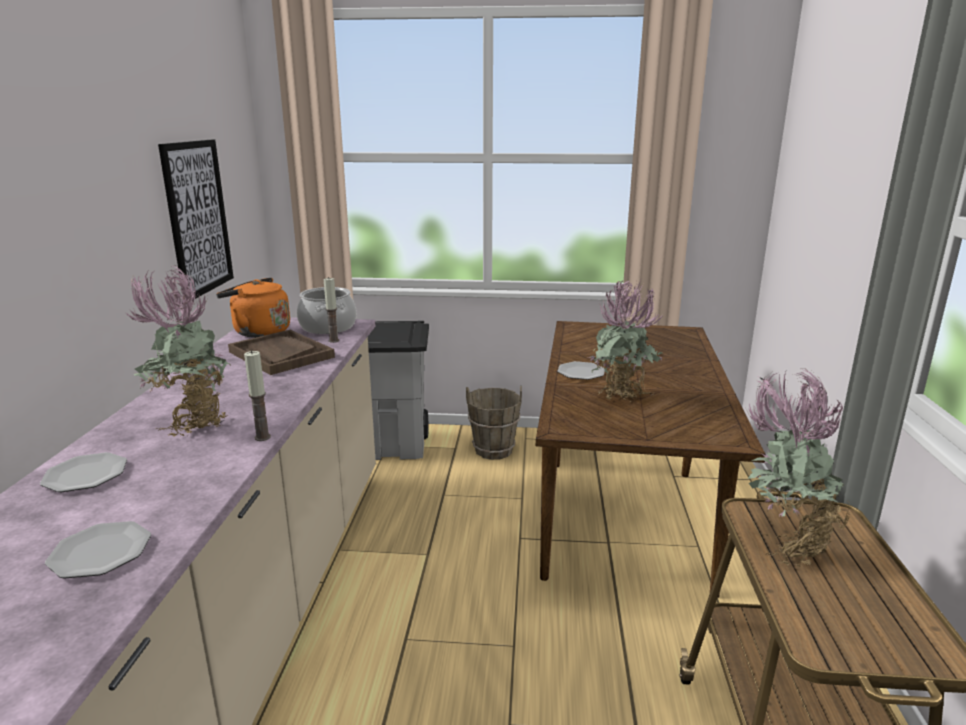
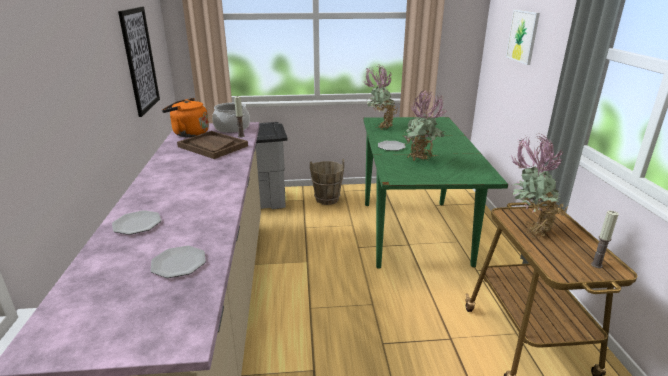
camera: 10 degrees left, 5 degrees up
potted plant [126,265,230,436] -> potted plant moved to [363,64,398,130]
candle [244,351,271,441] -> candle moved to [591,210,619,268]
brown dining table [536,321,766,598] -> green dining table [363,117,508,269]
none -> picture [506,10,540,65]

